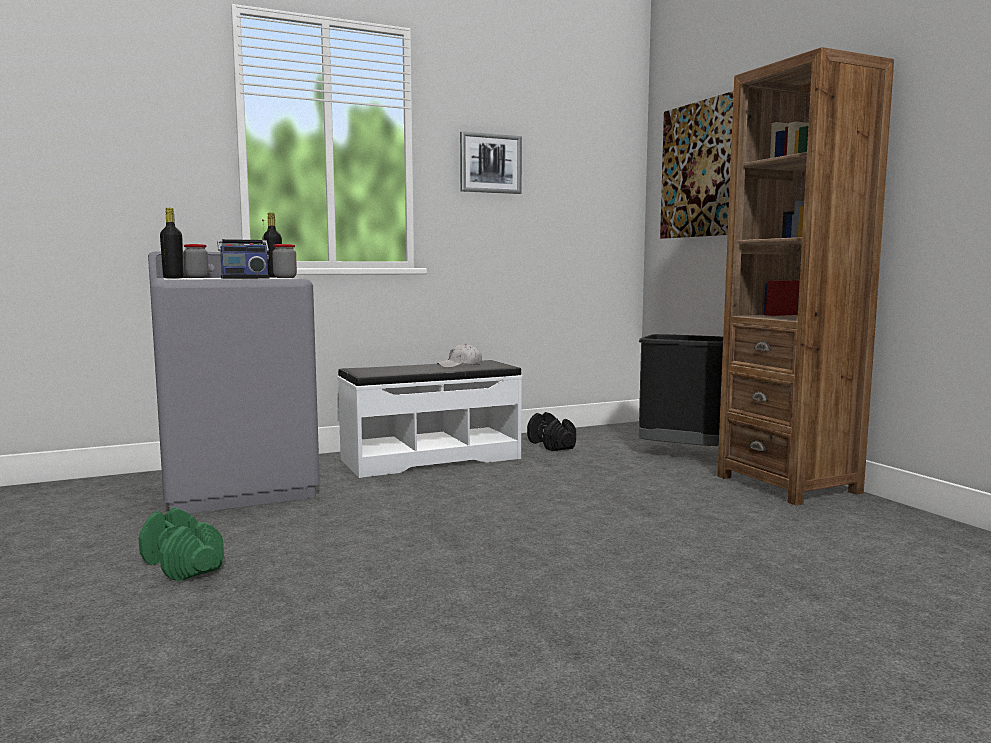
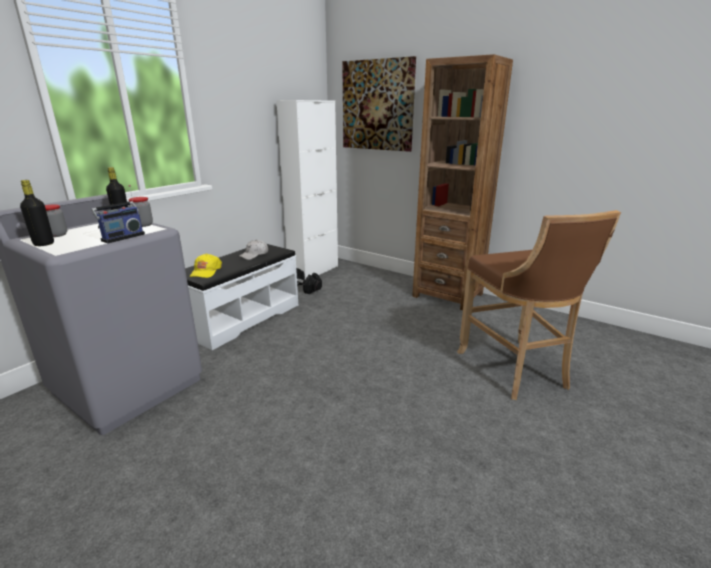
camera: 30 degrees left, 15 degrees up
green dumbbell [139,507,224,581] -> none
picture [460,131,522,194] -> none
black trash can [639,334,723,446] -> none
none -> yellow cap [190,253,222,278]
none -> white cabinet [276,100,338,280]
none -> brown stool [457,210,621,400]

